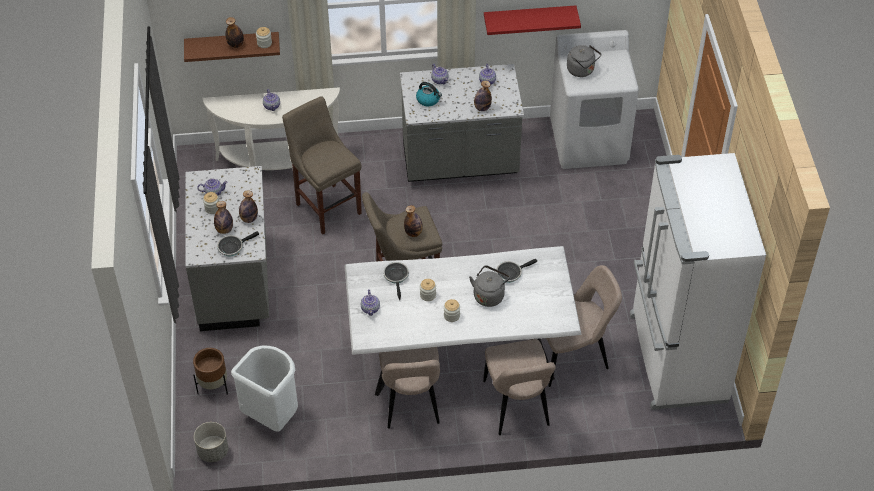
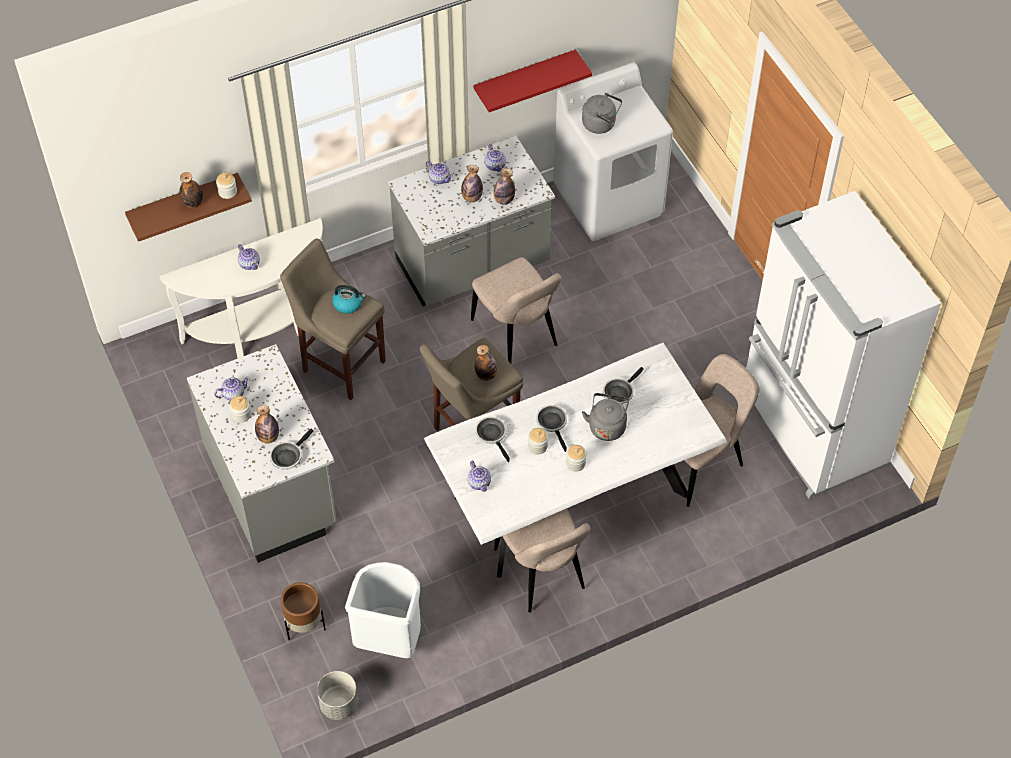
camera: 20 degrees left, 5 degrees up
bottle [239,190,258,223] -> bottle moved to [461,165,483,202]
kettle [416,82,442,106] -> kettle moved to [332,285,366,314]
beige chair [483,339,556,435] -> beige chair moved to [471,257,562,363]
none -> frying pan [536,405,567,452]

